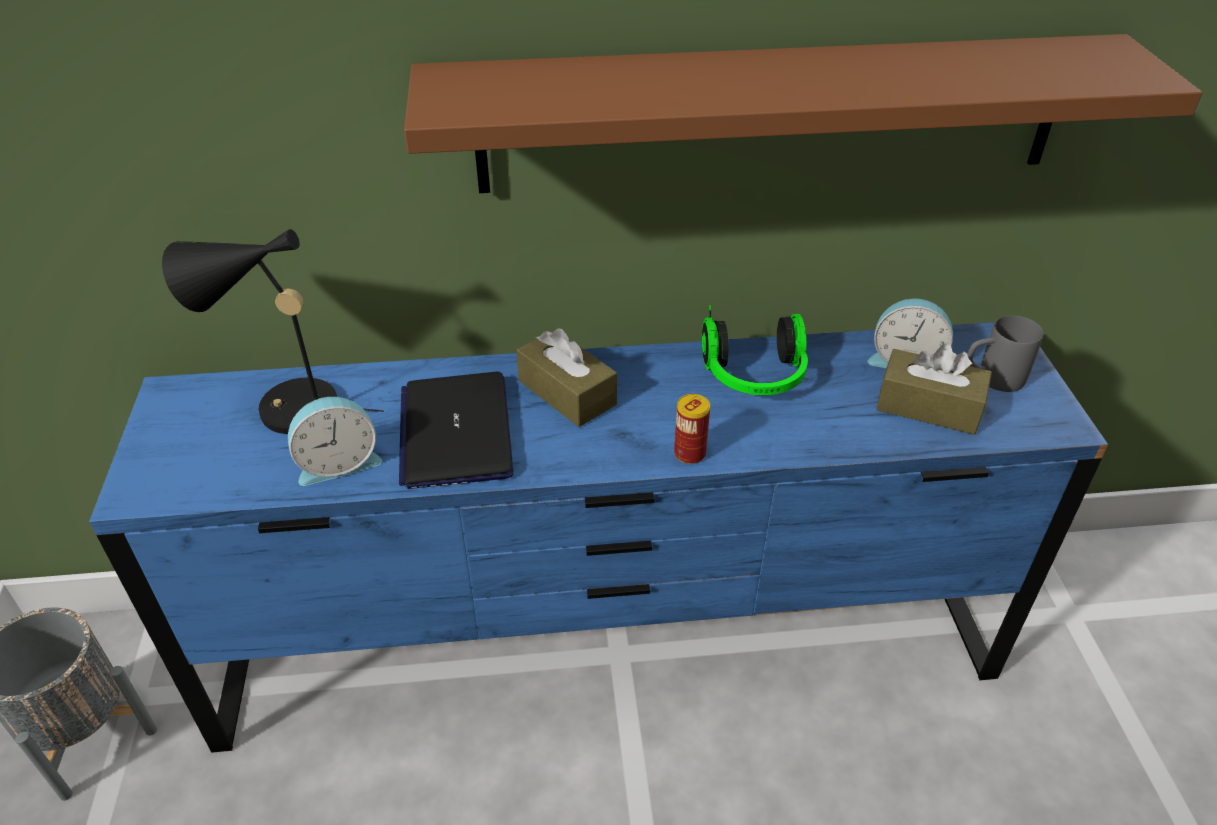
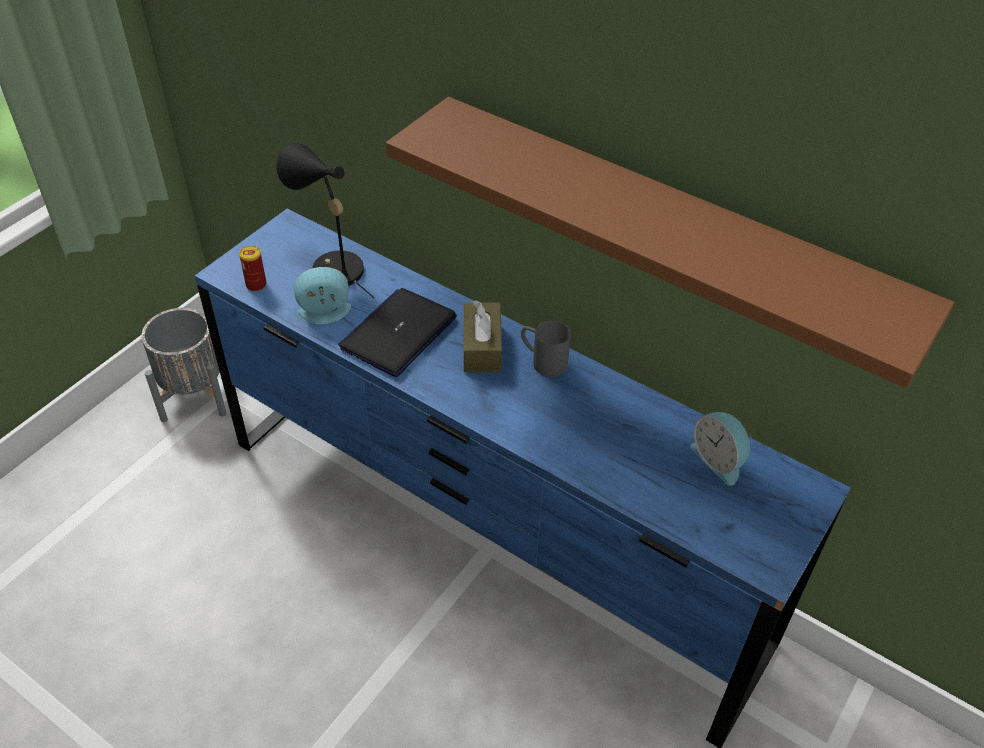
camera: 40 degrees right, 5 degrees up
alarm clock [288,397,382,486] -> alarm clock turned 150 degrees clockwise [293,267,351,324]
can [674,394,710,464] -> can moved to [239,246,267,292]
headphones [702,305,808,395] -> none
brown tissue box [877,343,992,435] -> none
grey mug [967,315,1043,392] -> grey mug moved to [521,321,571,377]

